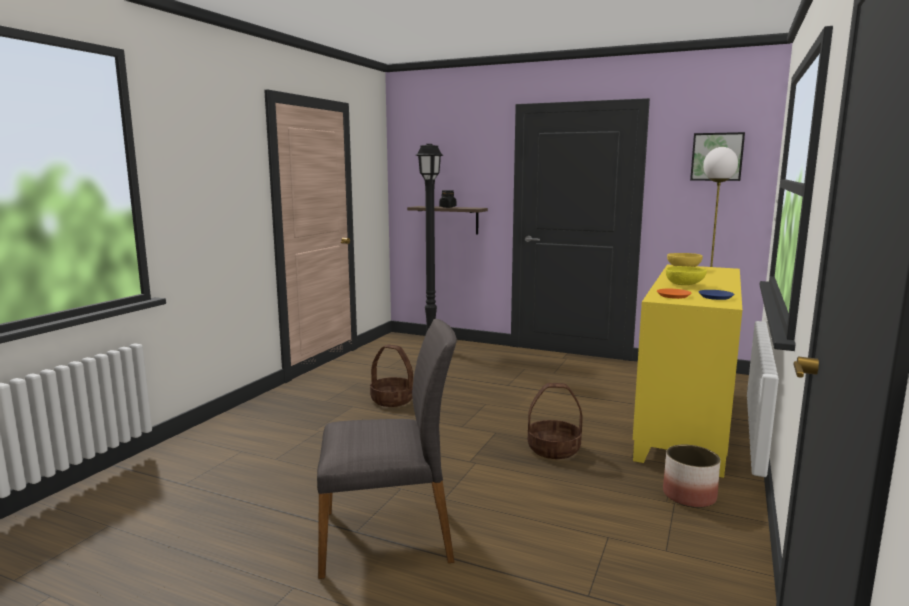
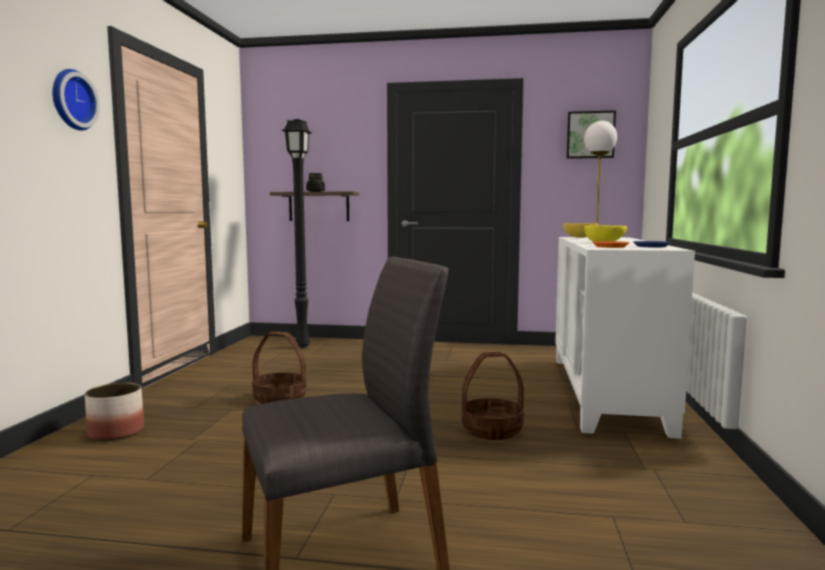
camera: 15 degrees left, 5 degrees down
yellow cabinet [633,264,742,478] -> white cabinet [555,237,695,439]
planter [663,445,720,508] -> planter moved to [85,383,144,441]
none -> wall clock [52,69,100,131]

